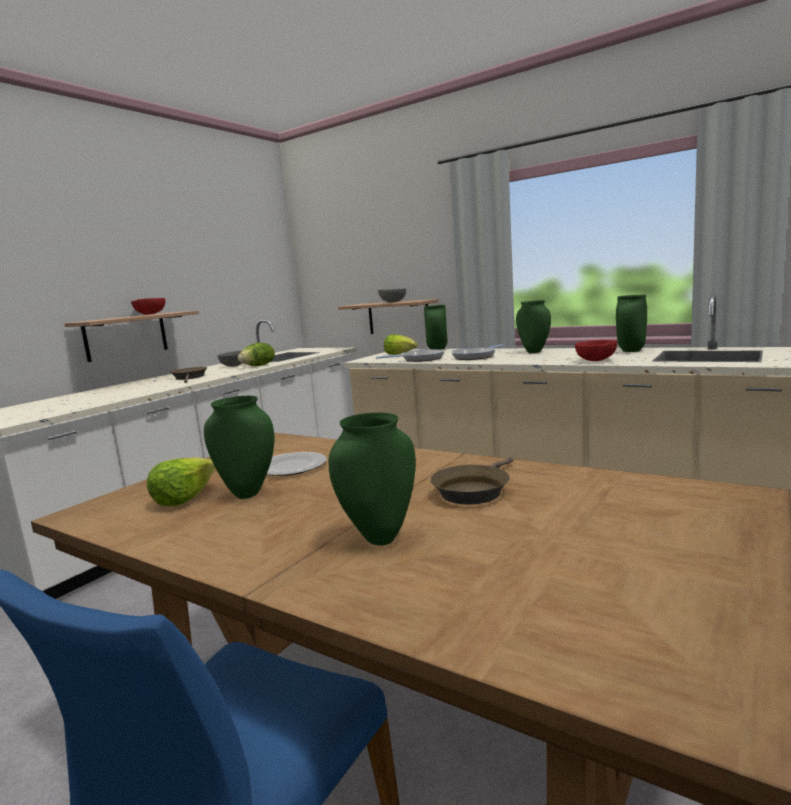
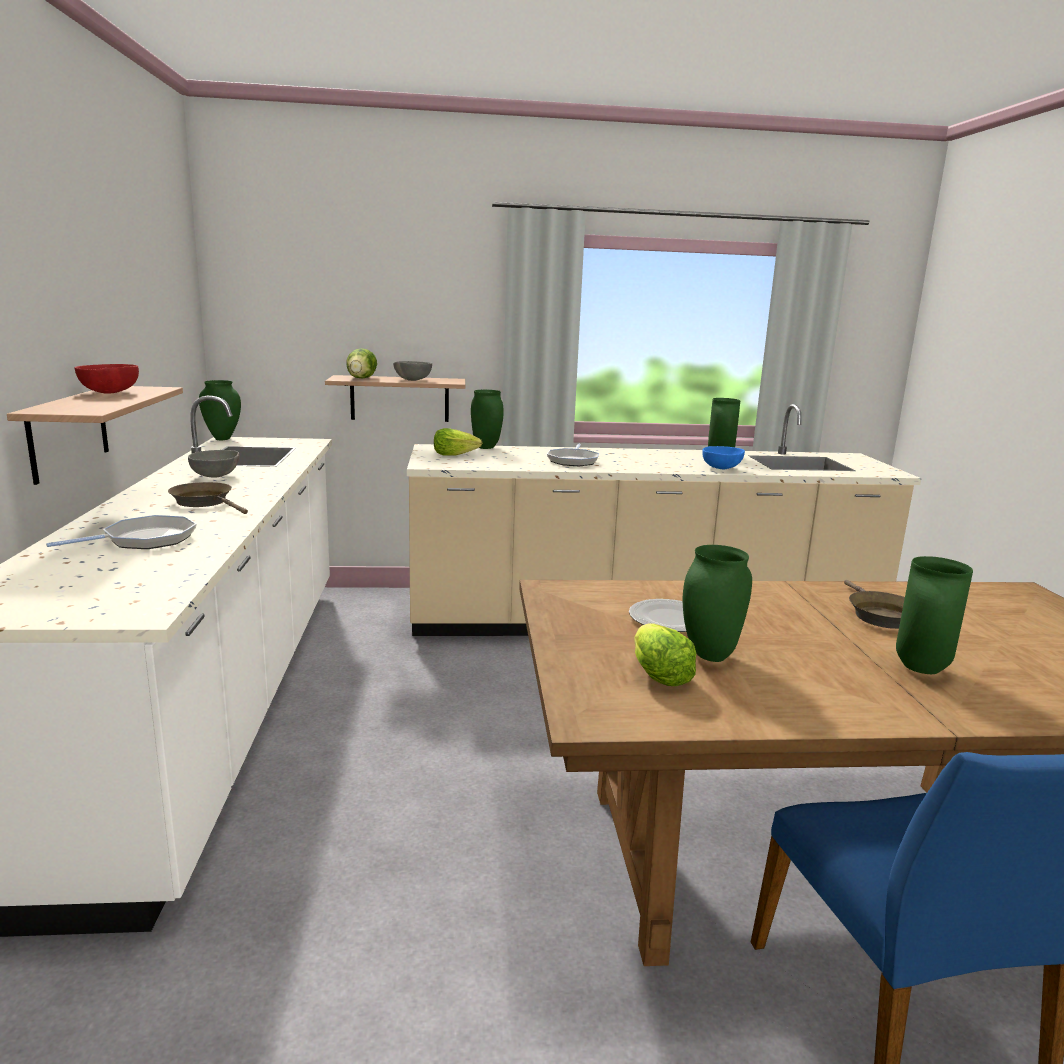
camera: 40 degrees left, 5 degrees up
lettuce [238,343,275,366] -> lettuce moved to [346,348,377,378]
frying pan [376,349,444,362] -> frying pan moved to [46,515,197,549]
green vase [516,300,551,353] -> green vase moved to [199,380,241,440]
red bowl [575,340,617,361] -> blue bowl [702,446,745,469]

